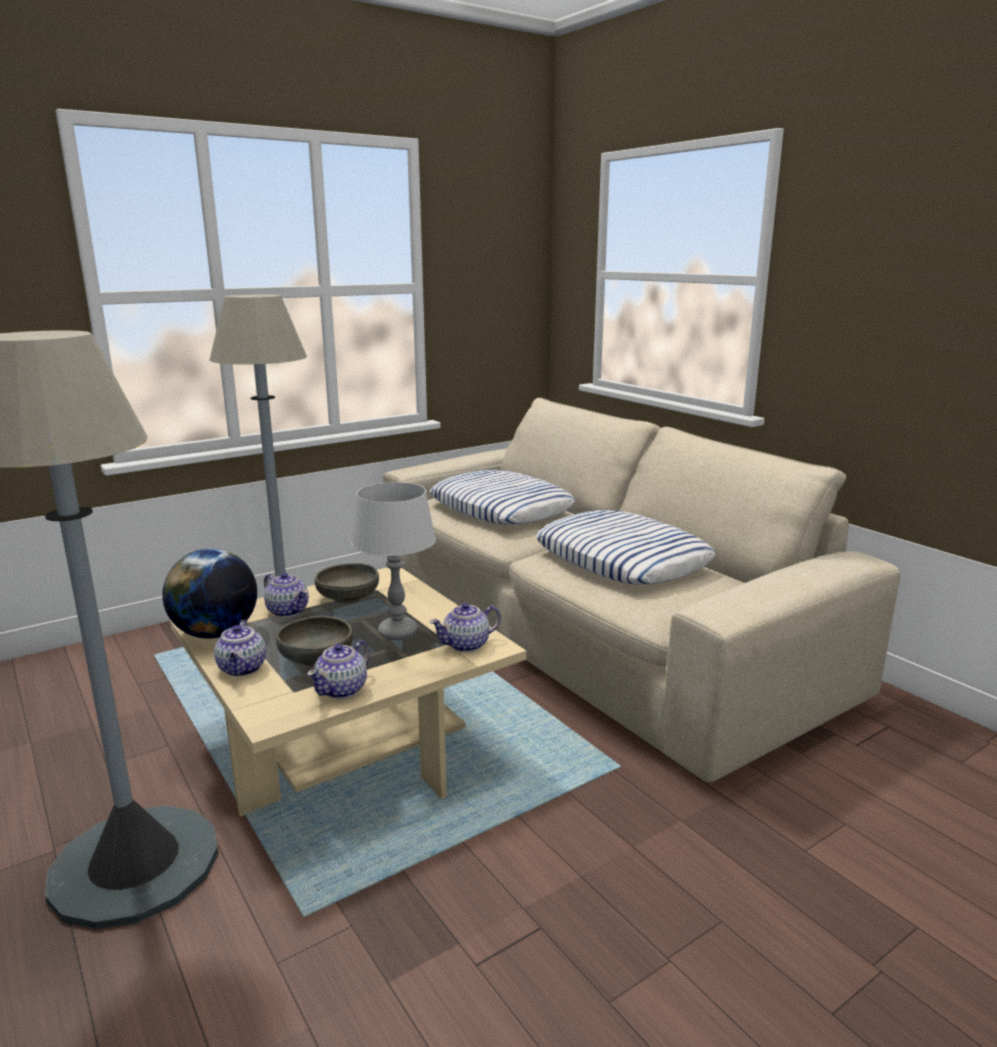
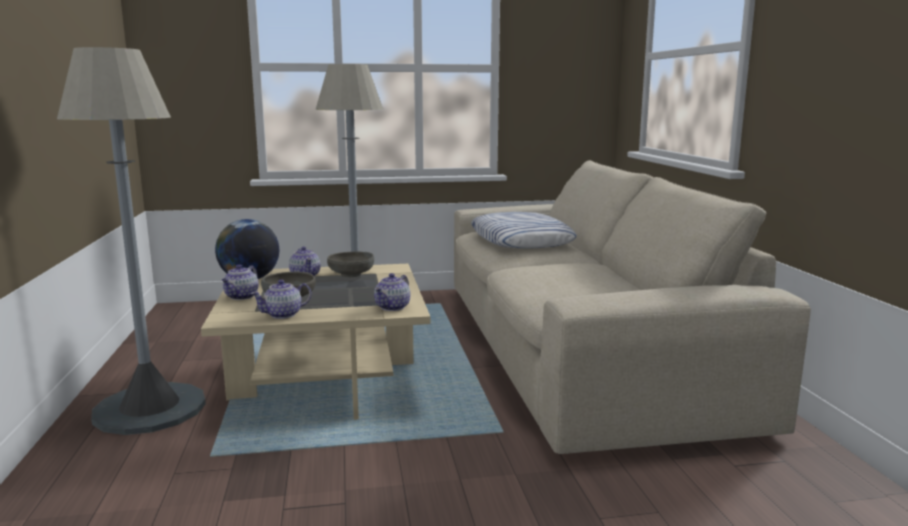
camera: 25 degrees right, 5 degrees down
grey table lamp [351,482,436,640] -> none
teapot [430,603,501,652] -> teapot turned 60 degrees counterclockwise [374,273,411,311]
pillow [536,510,715,585] -> none

